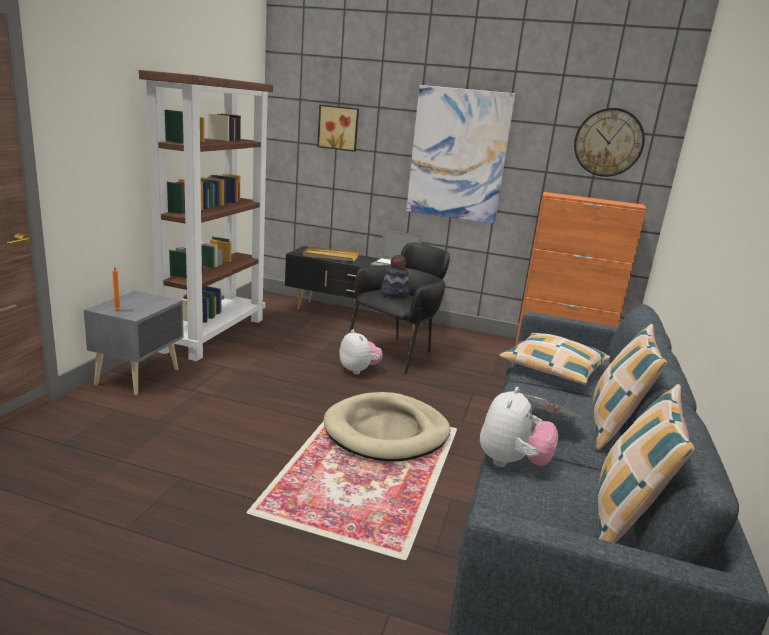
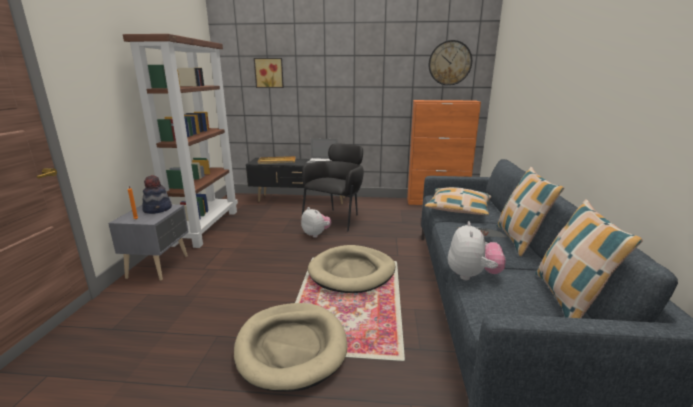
camera: 10 degrees left, 0 degrees up
hat [381,254,410,298] -> hat moved to [142,175,172,214]
picture [406,85,515,224] -> none
none -> beige dog bed [234,303,348,392]

